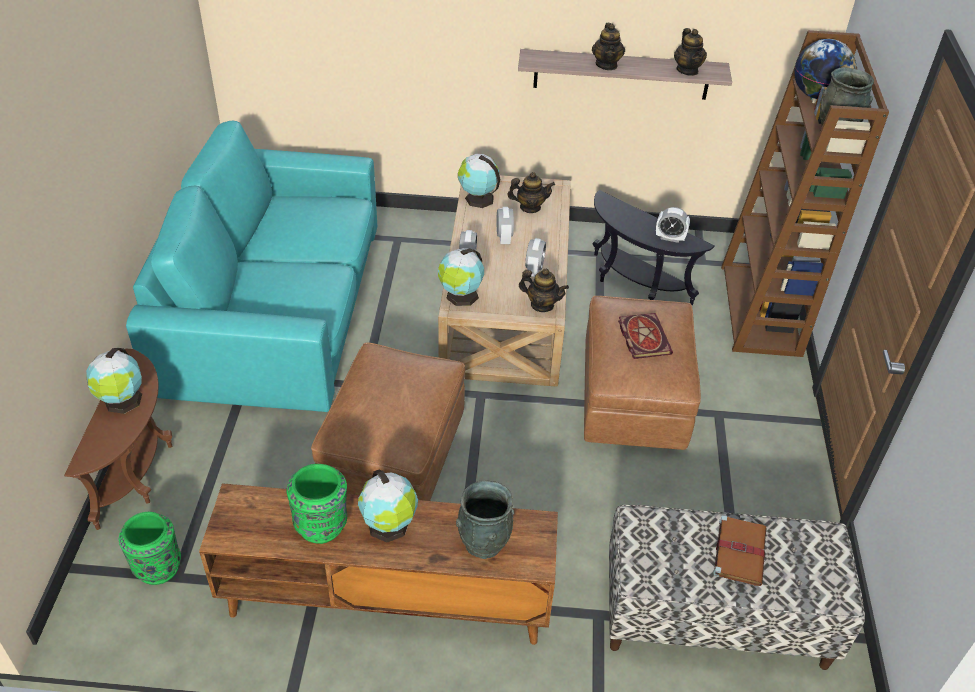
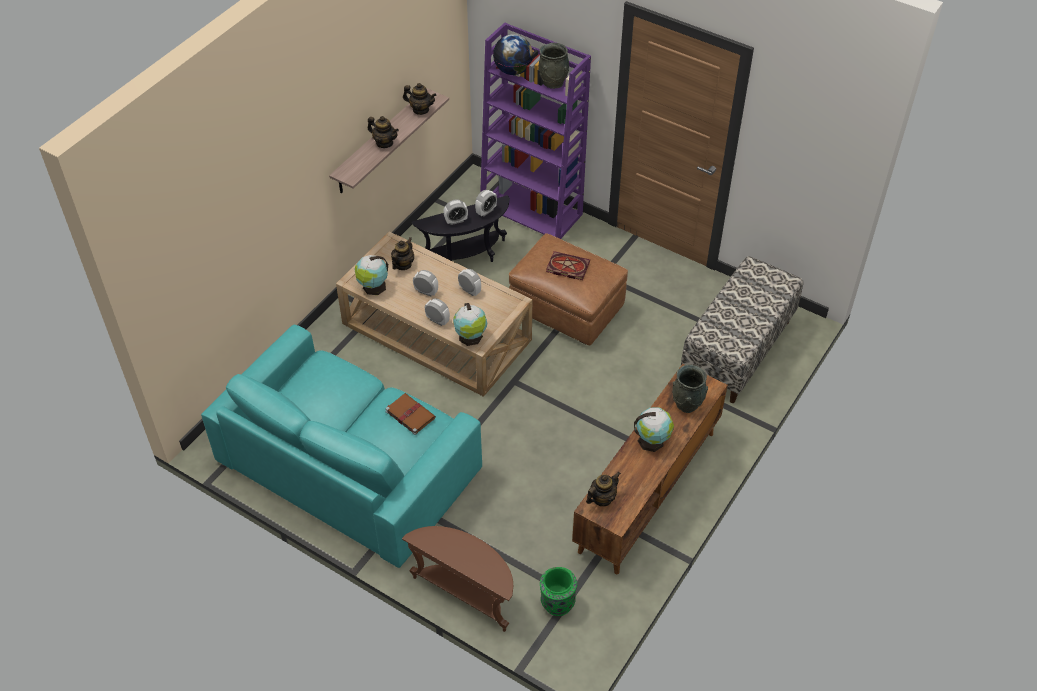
camera: 60 degrees left, 5 degrees up
globe [86,348,142,414] -> none
green vase [287,464,348,544] -> none
brown ottoman [311,343,465,501] -> none
teapot [519,269,569,312] -> teapot moved to [586,472,621,506]
brown book [713,515,766,586] -> brown book moved to [385,393,436,435]
brown bookcase [721,30,889,357] -> purple bookcase [480,23,591,239]
none -> alarm clock [443,199,468,225]

